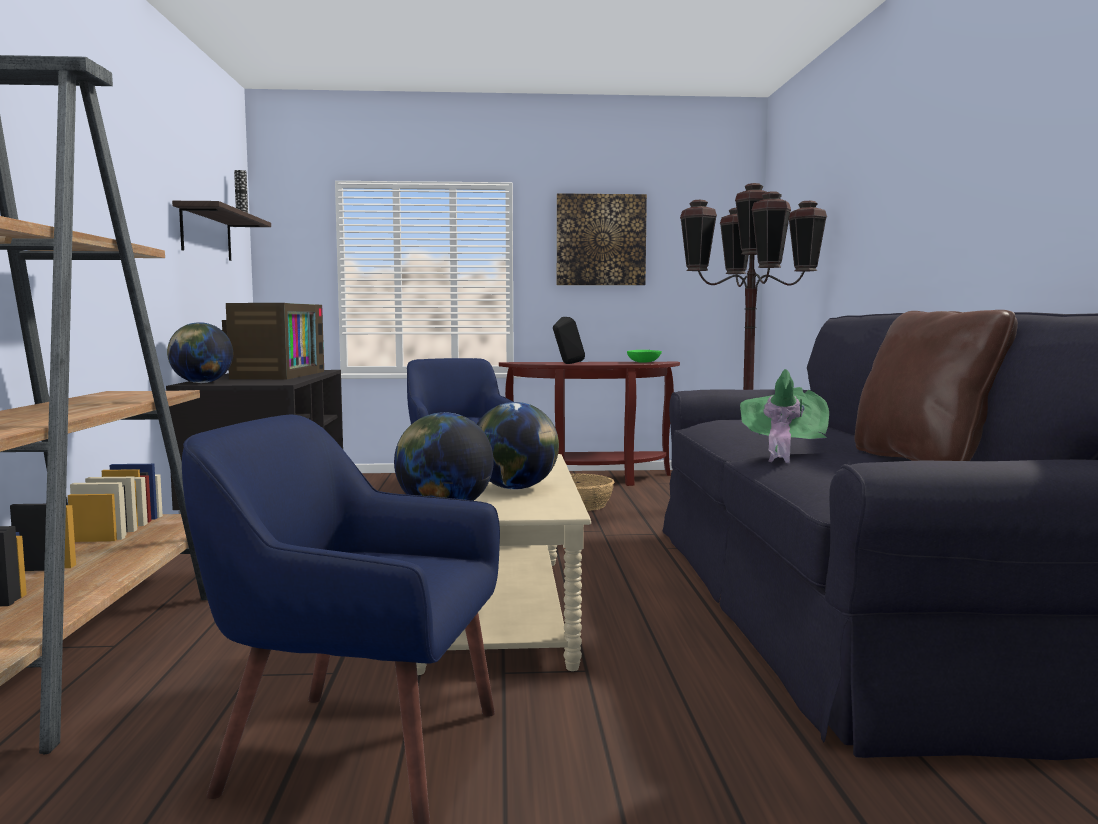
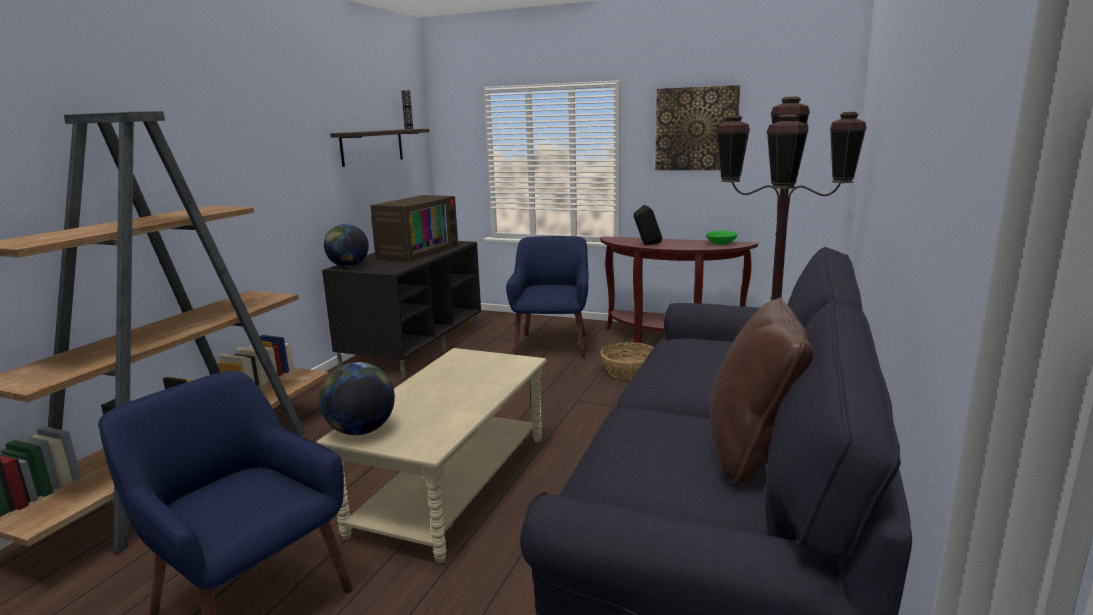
camera: 25 degrees right, 10 degrees up
globe [477,402,559,489] -> none
green hat [740,369,829,463] -> none

